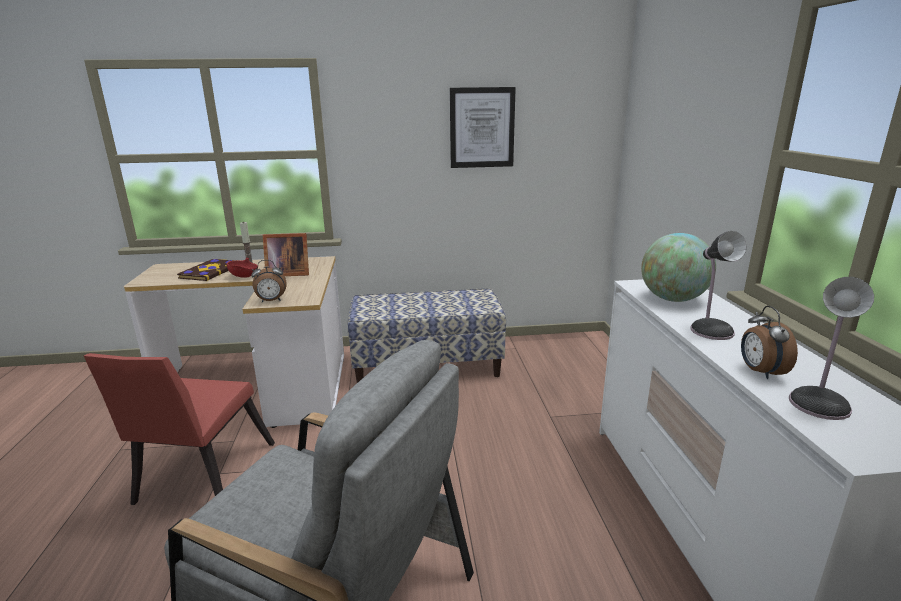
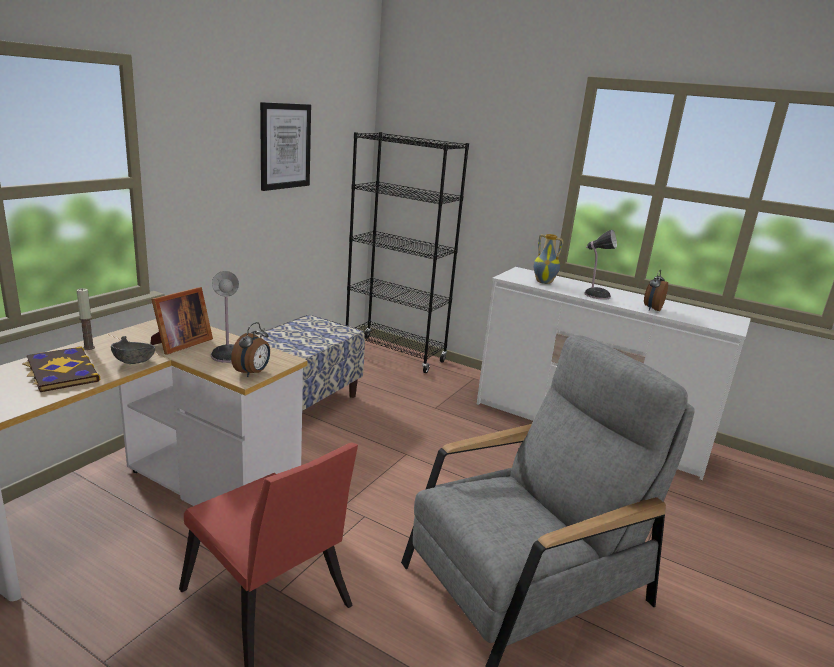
camera: 55 degrees left, 0 degrees up
red bowl [227,257,258,278] -> grey bowl [111,336,155,364]
globe [641,233,716,302] -> vase [533,234,563,284]
alarm clock [741,306,798,379] -> alarm clock turned 90 degrees clockwise [644,270,668,311]
table lamp [789,277,874,420] -> table lamp moved to [211,271,239,363]
none -> black bookcase [346,132,469,373]

